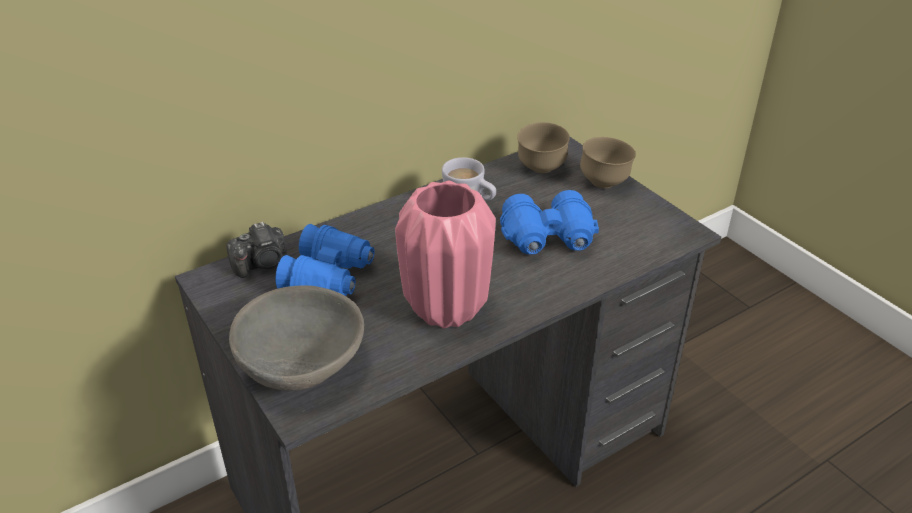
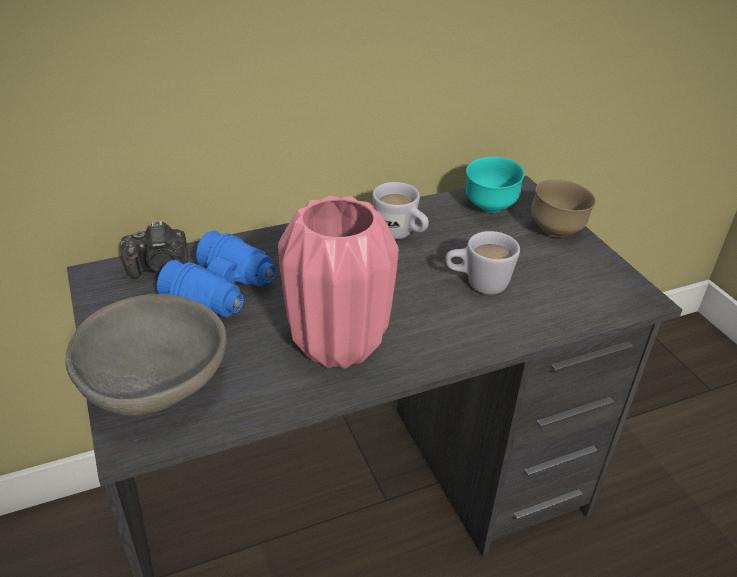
camera: 10 degrees right, 0 degrees up
blue binoculars [500,190,599,254] -> white mug [446,231,520,295]
brown bowl [517,122,570,173] -> turquoise bowl [466,157,524,213]

